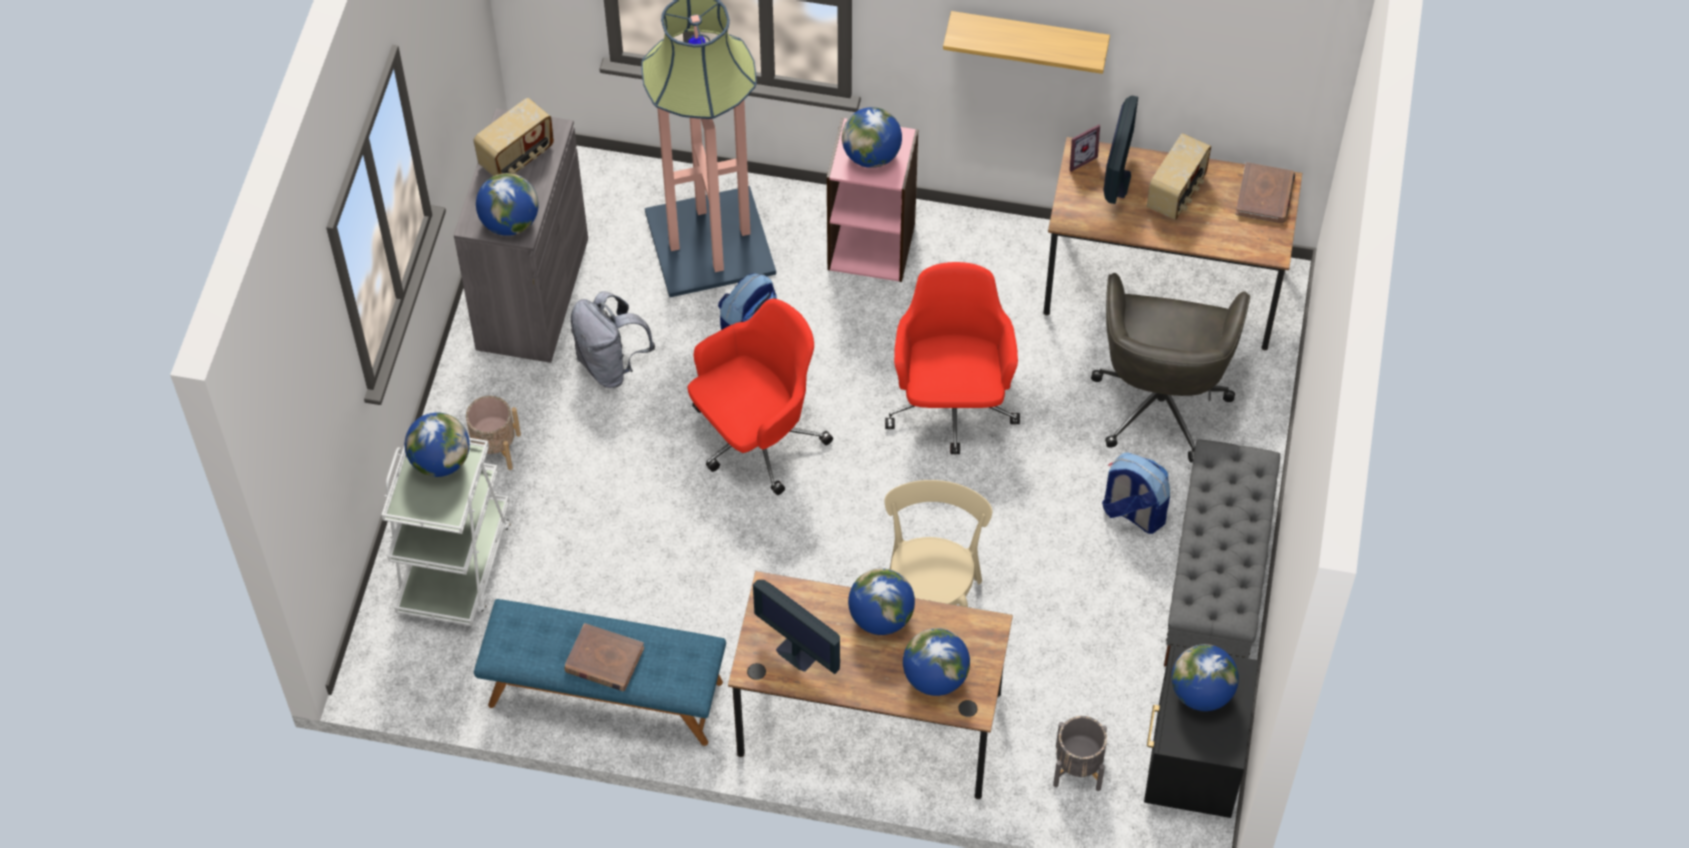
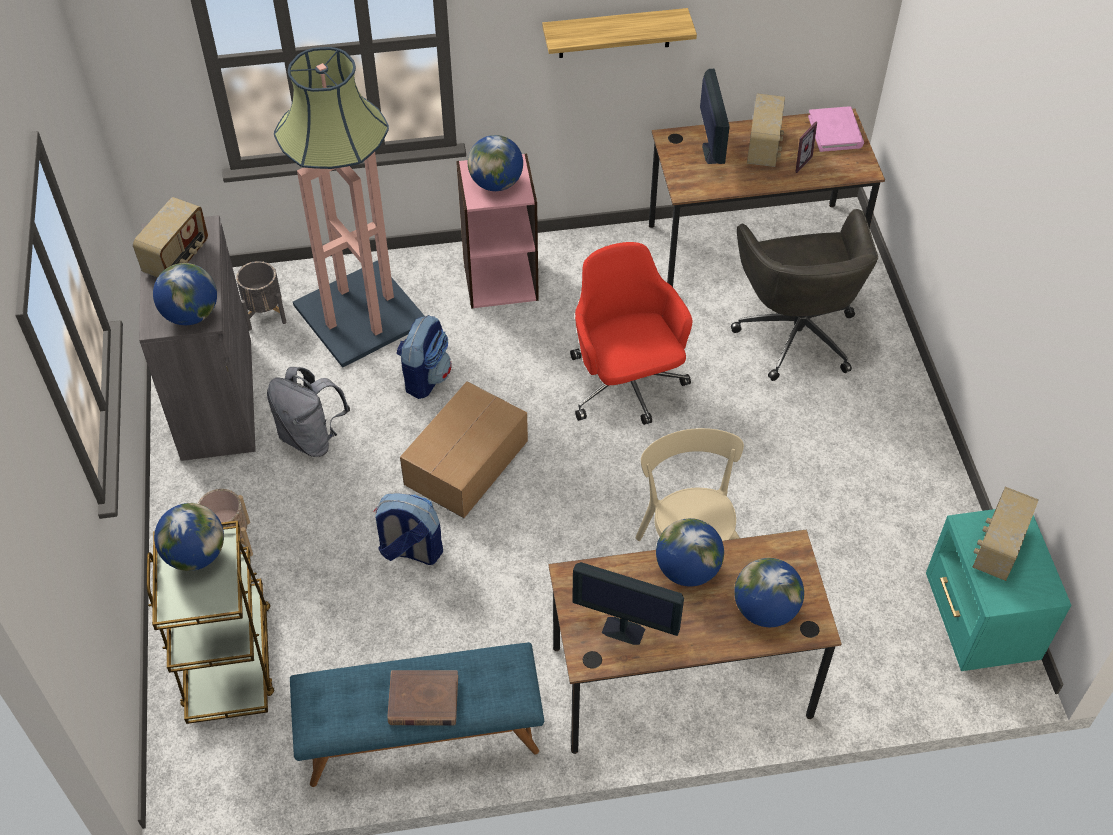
camera: 20 degrees left, 5 degrees down
white cart [381,438,511,626] -> brown cart [147,520,274,724]
red office chair [687,299,833,495] -> cardboard box [400,381,528,518]
grey planter [1053,716,1107,791] -> grey planter moved to [236,261,286,331]
picture frame [1070,125,1100,172] -> picture frame moved to [795,122,817,173]
backpack [1102,452,1170,534] -> backpack moved to [374,493,443,565]
black nightstand [1144,645,1259,818] -> turquoise nightstand [926,509,1071,671]
grey bench [1164,439,1280,667] -> none
globe [1172,644,1239,711] -> radio [972,487,1039,581]
brown book [1235,162,1295,223] -> pink book [808,106,864,152]

